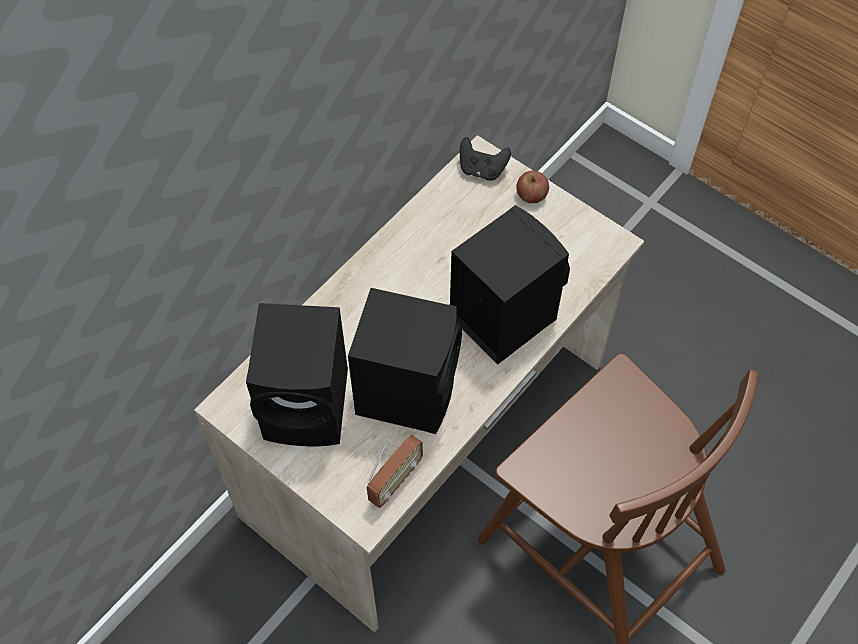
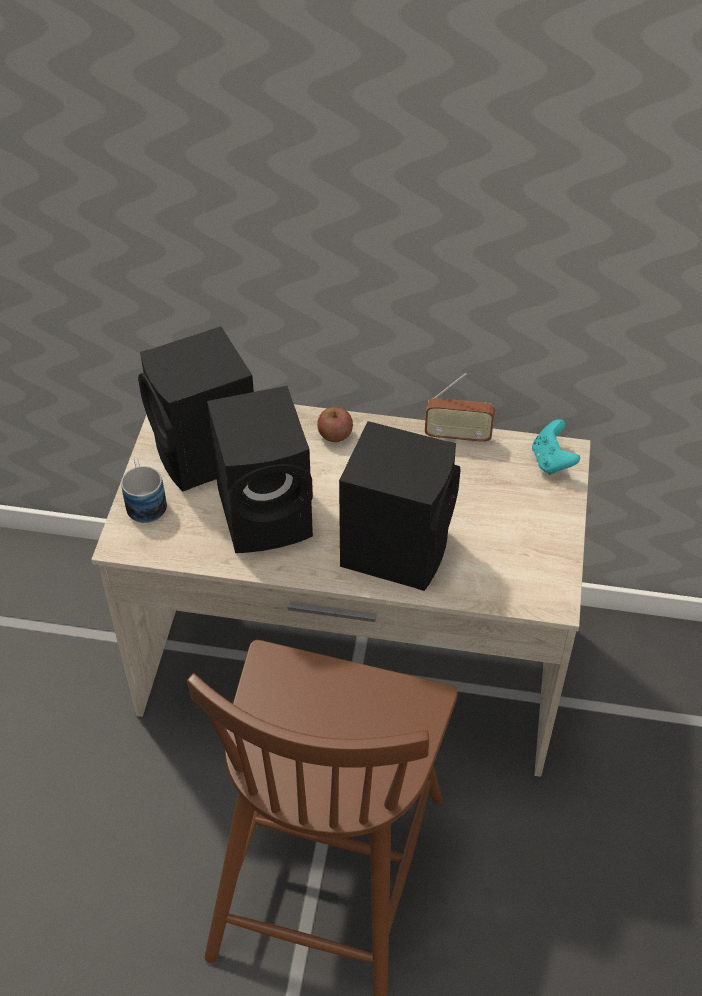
camera: 60 degrees right, 10 degrees down
radio [367,435,423,508] -> radio moved to [425,373,495,445]
black game controller [460,137,511,181] -> turquoise game controller [532,419,580,475]
apple [517,171,549,203] -> apple moved to [317,407,353,442]
none -> mug [121,458,167,523]

